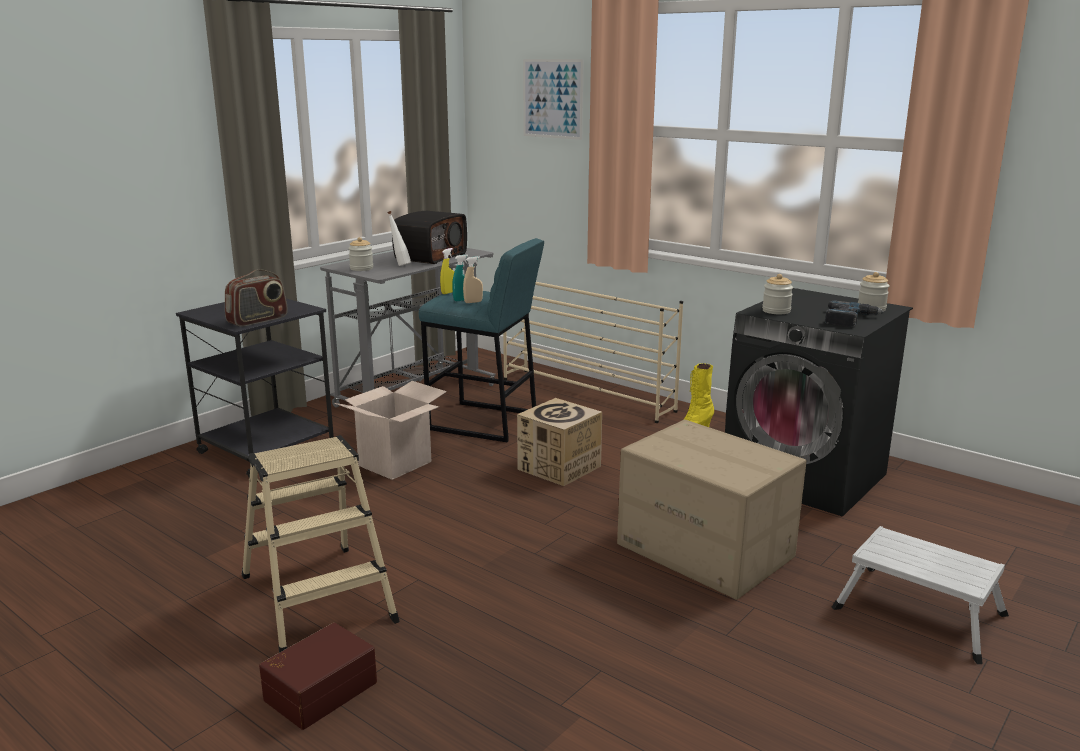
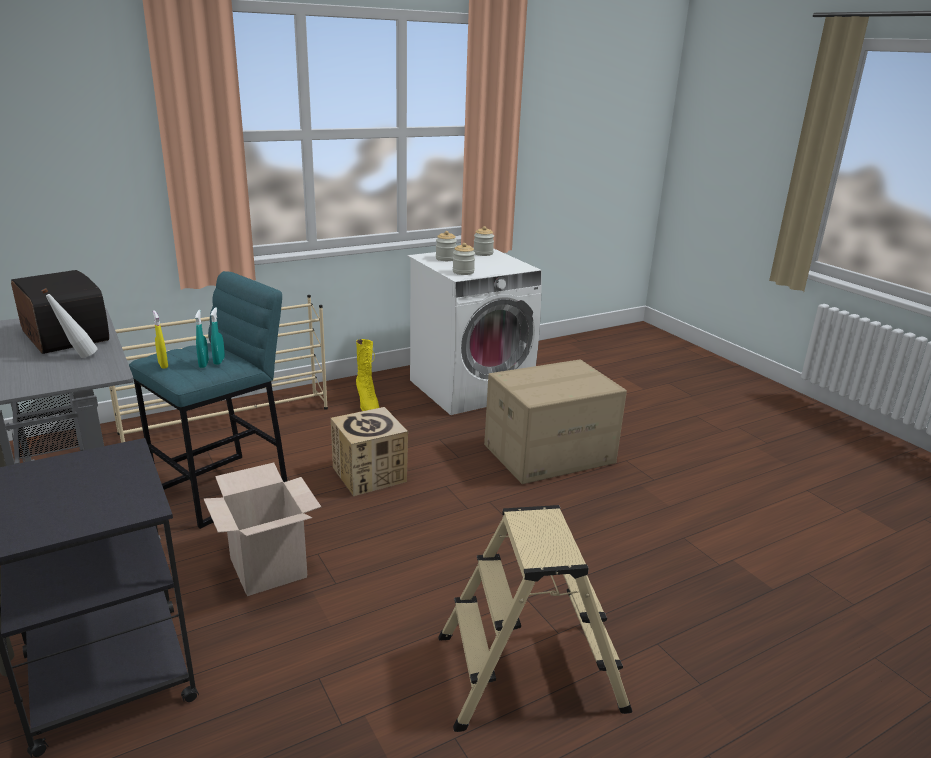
camera: 70 degrees left, 5 degrees up
radio [225,269,288,327] -> none
brown storage box [259,623,377,730] -> none
jar [348,237,373,271] -> jar moved to [436,231,457,261]
beige spray bottle [463,256,483,303] -> turquoise spray bottle [210,307,225,365]
picture [523,59,584,140] -> none
black washing machine [725,288,913,517] -> white washing machine [407,248,542,415]
power drill [825,300,884,327] -> none
white step ladder [832,526,1009,664] -> none

